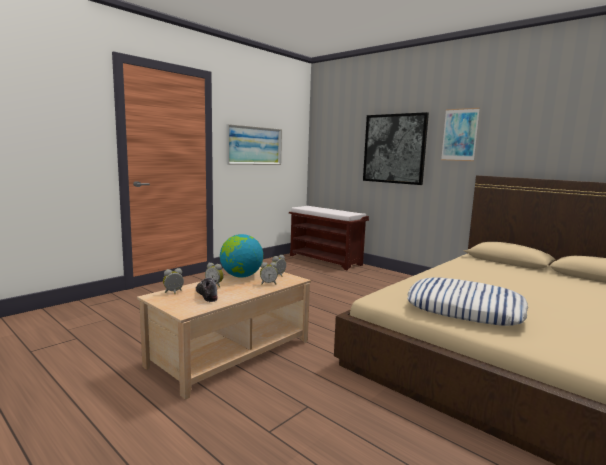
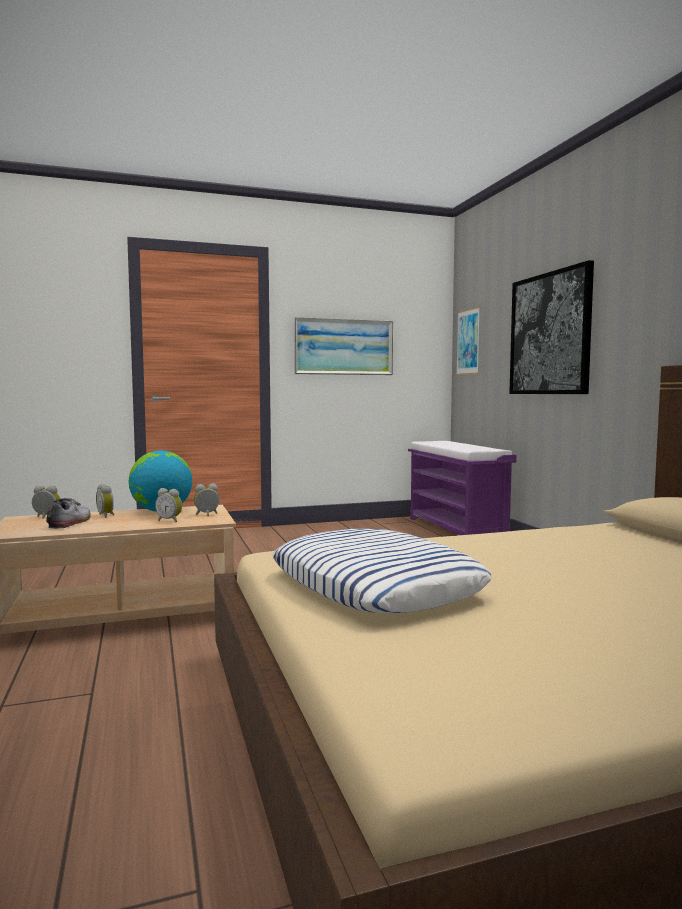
camera: 30 degrees right, 5 degrees down
brown bench [289,206,369,270] -> purple bench [408,441,517,535]
picture [441,108,480,161] -> picture moved to [456,307,480,375]

